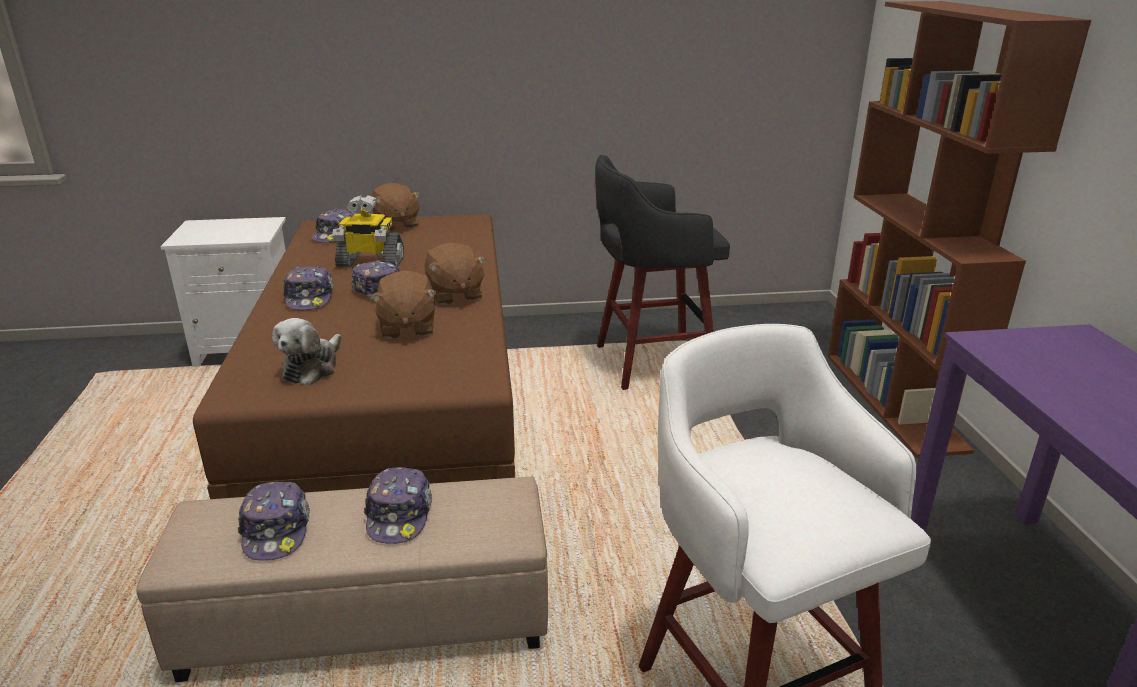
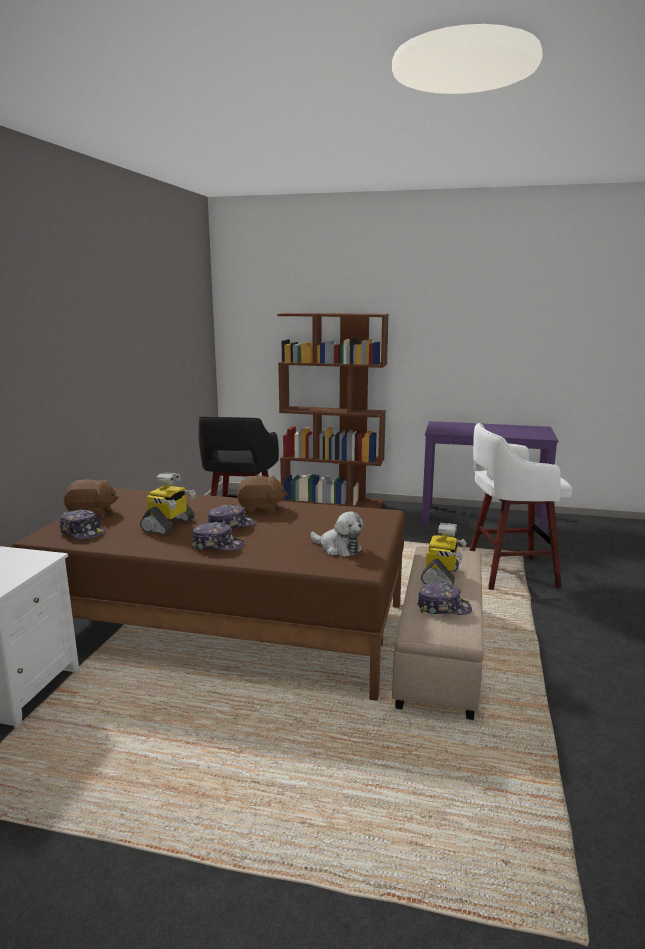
camera: 70 degrees left, 10 degrees down
cap [364,467,432,544] -> toy robot [421,523,466,585]
brown plush toy [370,270,437,339] -> none

